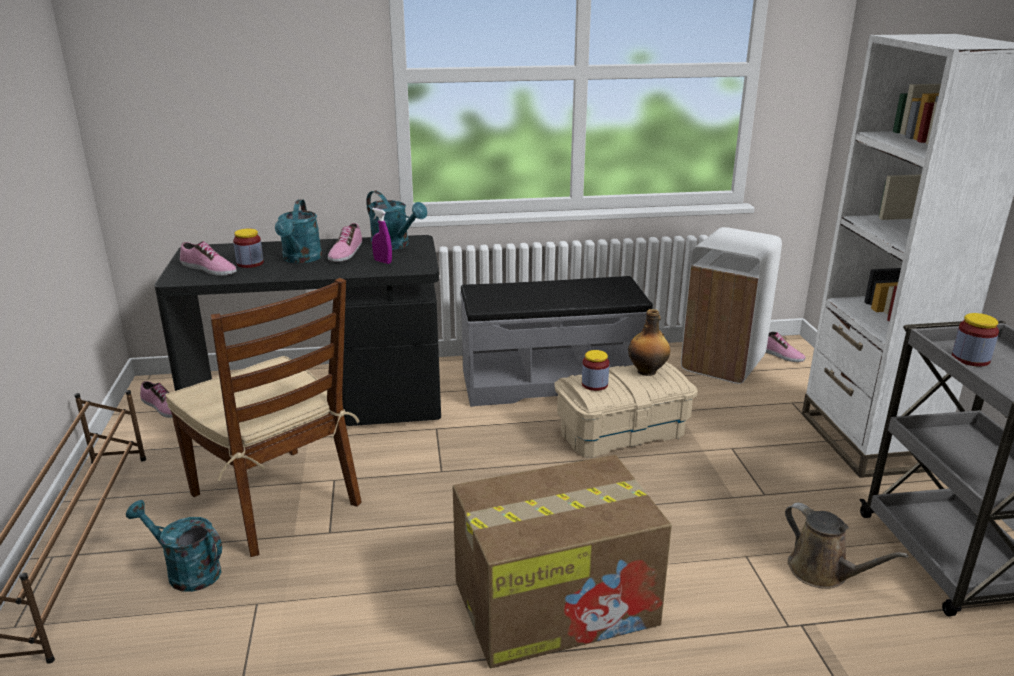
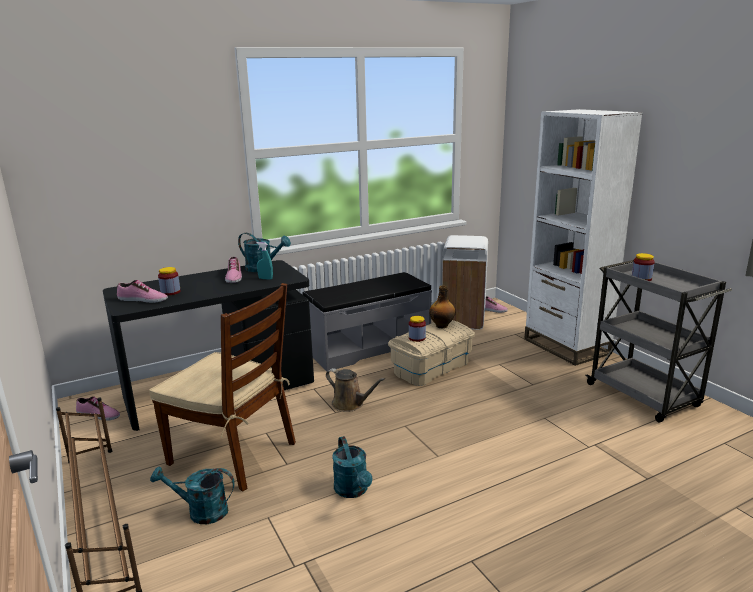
camera: 20 degrees left, 5 degrees down
turquoise watering can [275,199,322,264] -> turquoise watering can moved to [332,436,372,498]
purple spray bottle [372,208,392,264] -> turquoise spray bottle [257,242,273,280]
cardboard box [453,455,672,668] -> none
brown watering can [785,503,909,589] -> brown watering can moved to [326,368,385,412]

